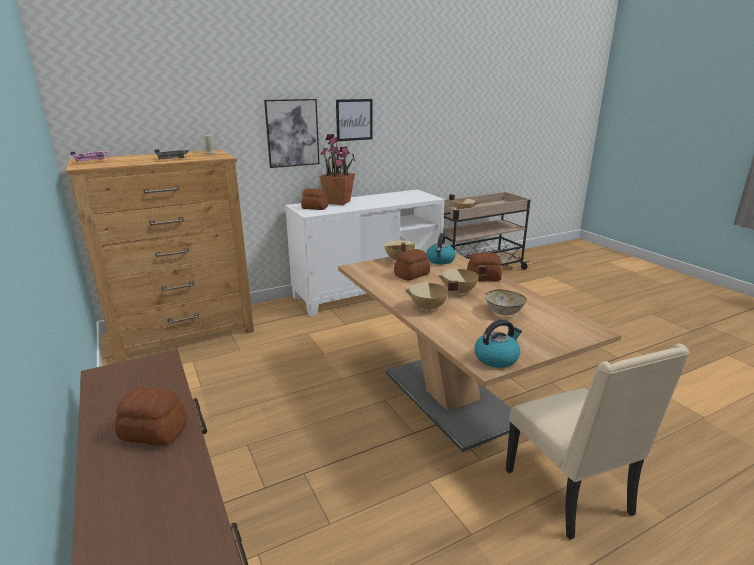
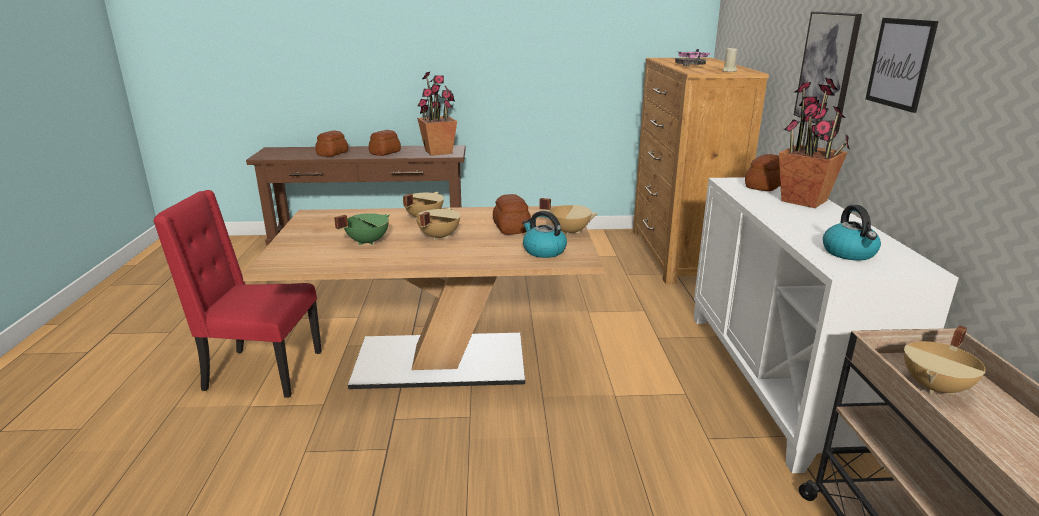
camera: 115 degrees right, 0 degrees up
bread [467,253,502,281] -> bread moved to [315,130,348,157]
kettle [475,320,522,368] -> kettle moved to [823,205,881,261]
bowl [485,289,527,316] -> green cooking pot [334,213,390,245]
beige chair [506,343,690,539] -> red chair [153,190,322,398]
none -> potted plant [417,72,457,156]

